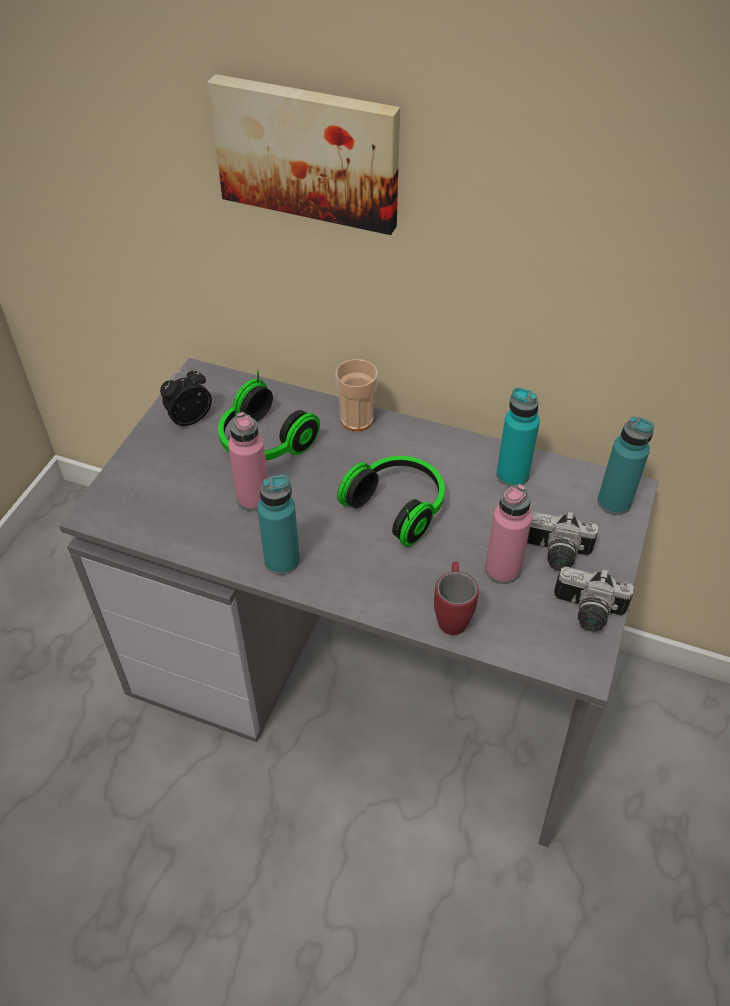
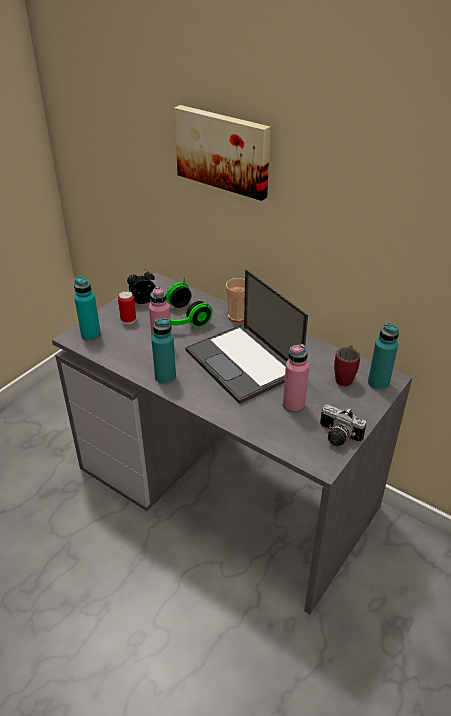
camera: 15 degrees right, 10 degrees down
headphones [337,456,445,547] -> laptop [185,269,308,404]
red mug [434,561,479,635] -> red mug moved to [334,345,360,386]
turquoise bottle [496,387,540,487] -> turquoise bottle moved to [74,276,101,341]
camera [527,511,598,571] -> none
none -> can [118,291,136,324]

